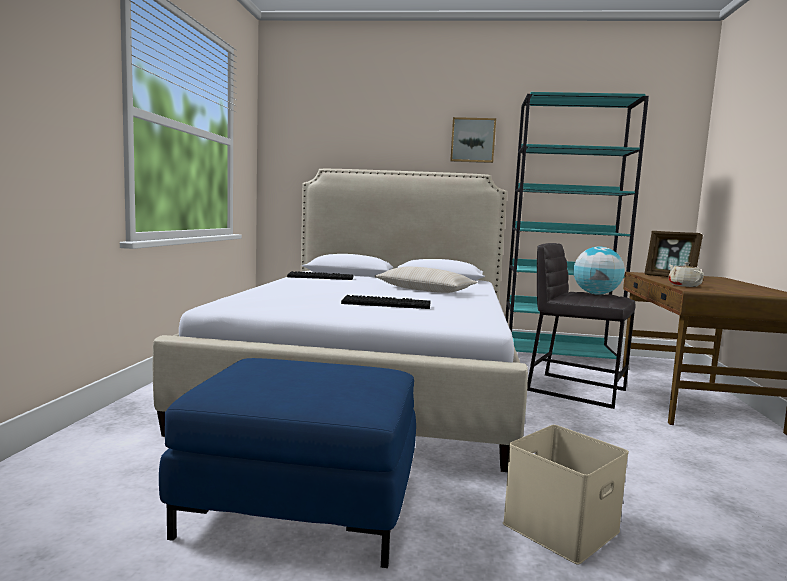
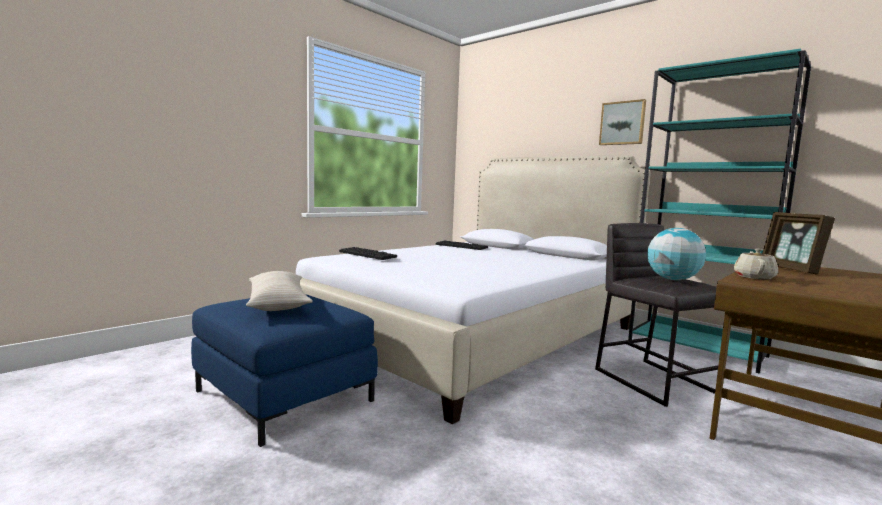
camera: 35 degrees right, 0 degrees up
keyboard [341,295,430,309] -> keyboard moved to [339,247,397,260]
beige pillow [374,267,478,293] -> beige pillow moved to [246,271,313,311]
beige storage box [503,425,629,564] -> none

